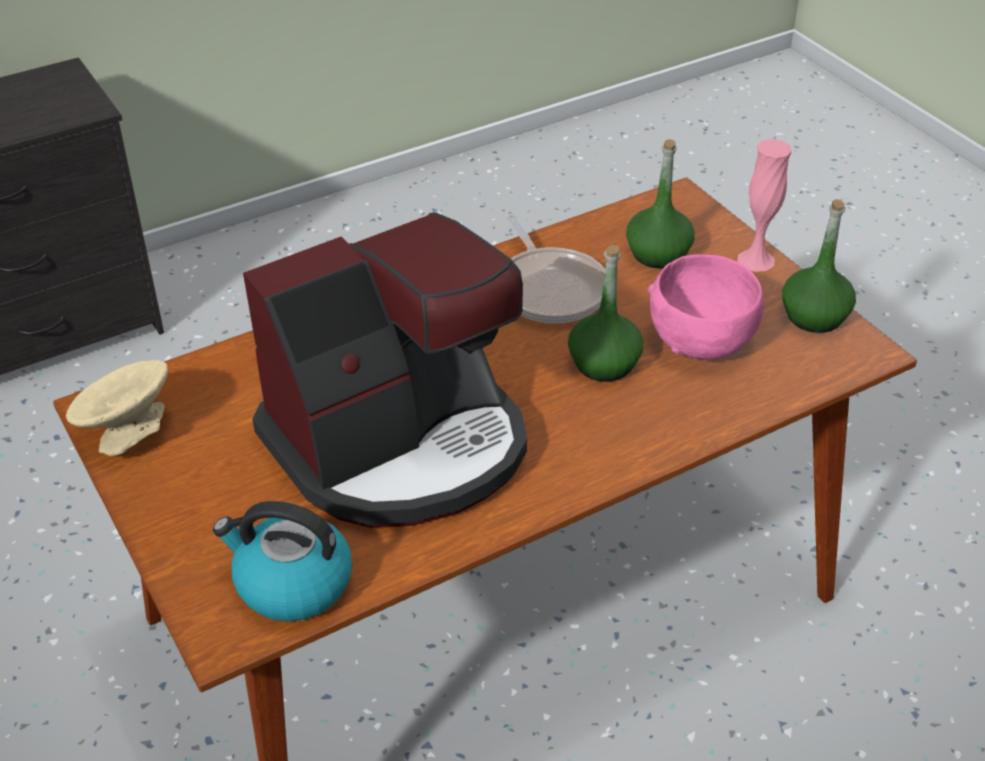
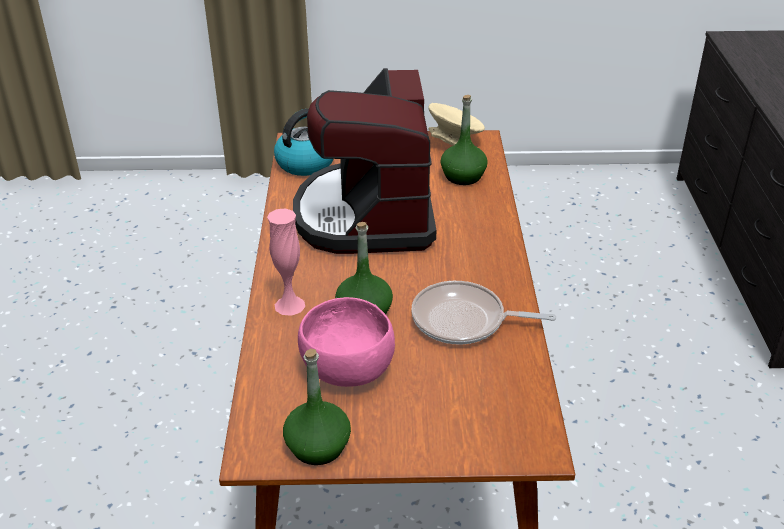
camera: 120 degrees right, 5 degrees down
green bottle [626,139,695,268] -> green bottle moved to [440,95,488,185]
pink vase [737,139,792,272] -> pink vase moved to [267,208,305,316]

